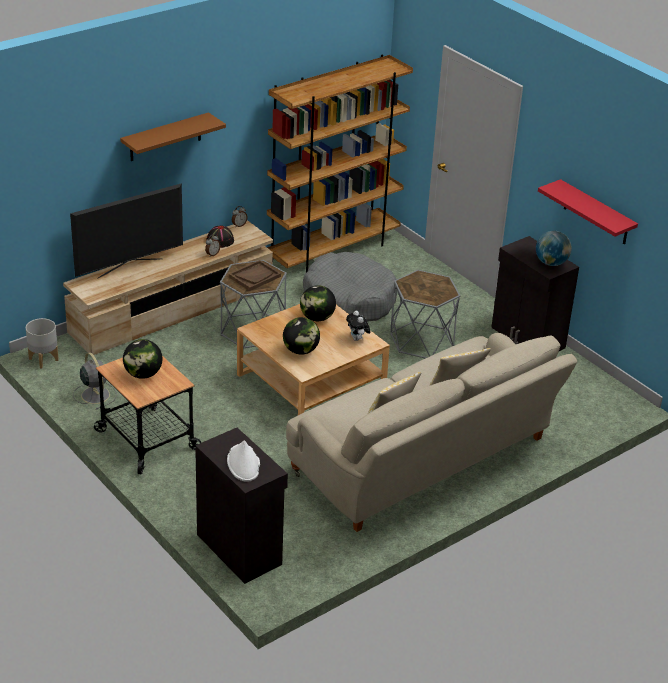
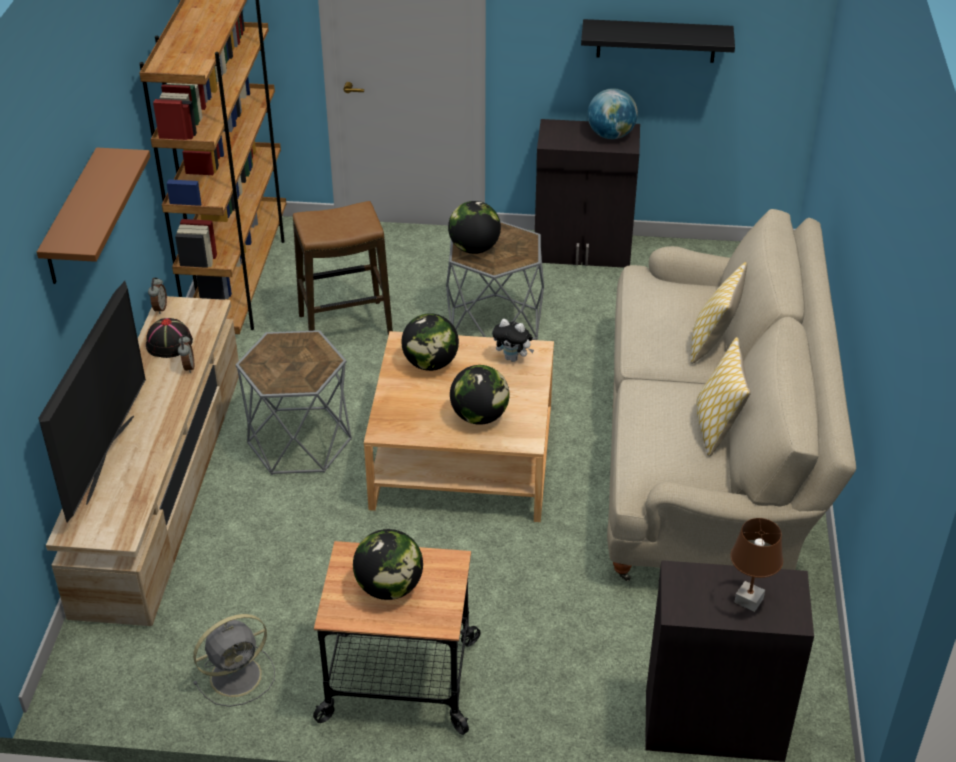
camera: 45 degrees left, 5 degrees up
grey planter [26,318,59,368] -> none
grey fan [73,353,117,409] -> grey fan turned 135 degrees clockwise [193,614,275,707]
white hat [227,440,260,482] -> brown table lamp [730,518,783,612]
brown tray [229,260,281,291] -> none
grey dog bed [303,252,397,322] -> stool [293,201,393,336]
red shelf [538,179,638,245] -> black shelf [581,19,735,63]
none -> globe [448,201,501,254]

